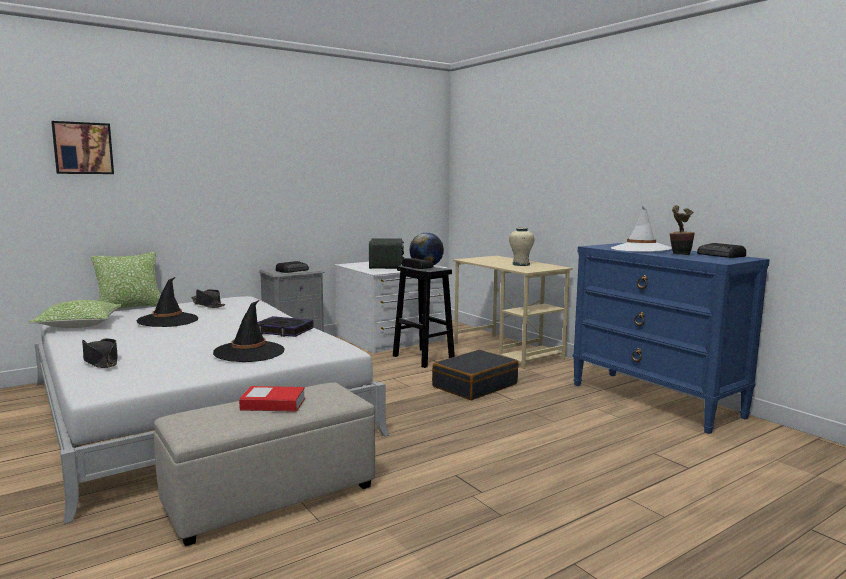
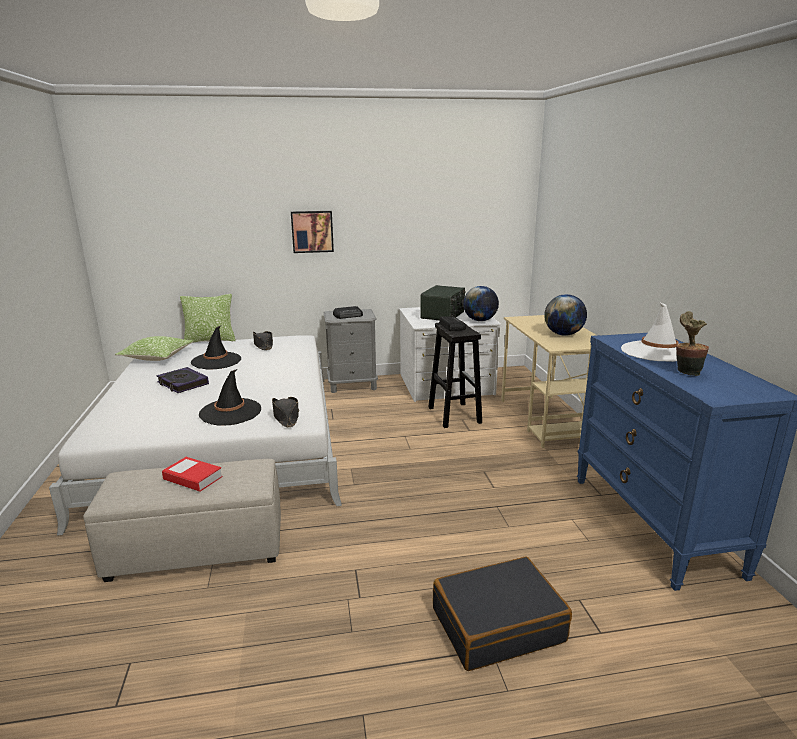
camera: 25 degrees right, 10 degrees up
picture [51,121,114,174] -> picture moved to [291,211,334,253]
black hat [82,339,118,368] -> black hat moved to [272,397,299,427]
book [257,316,313,337] -> book moved to [156,367,209,393]
black suitcase [432,350,519,400] -> black suitcase moved to [433,556,572,671]
beige vase [509,227,534,266] -> globe [544,294,587,335]
radio [697,243,746,258] -> none

